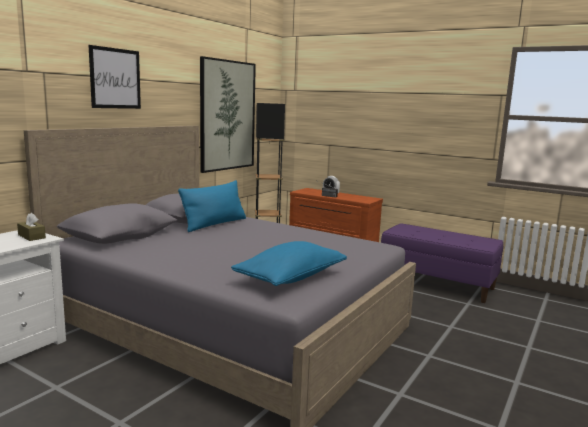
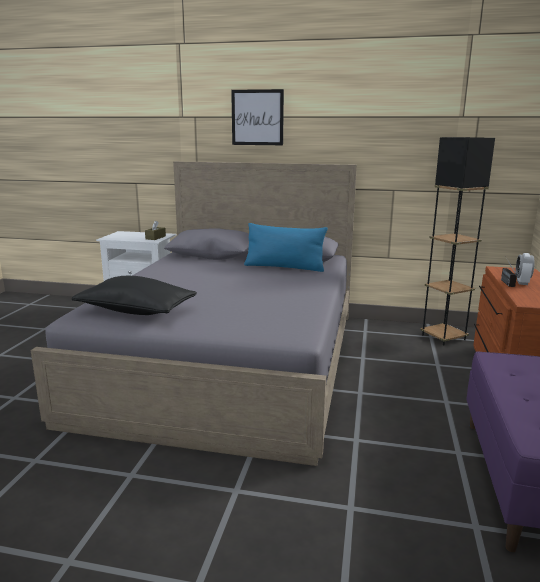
camera: 70 degrees right, 5 degrees up
picture [200,56,256,173] -> none
blue pillow [231,241,347,286] -> black pillow [72,276,197,315]

